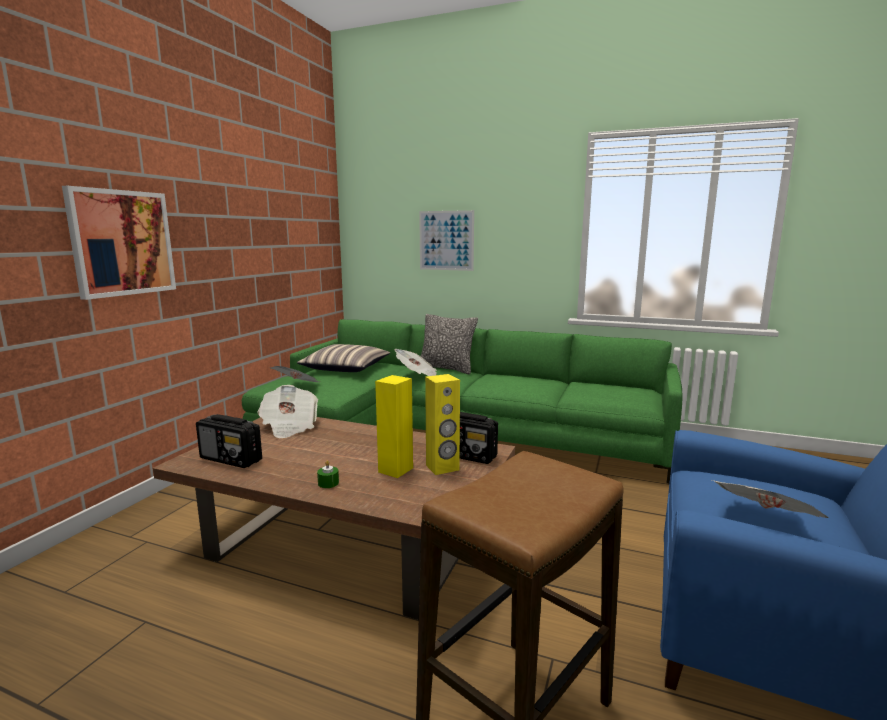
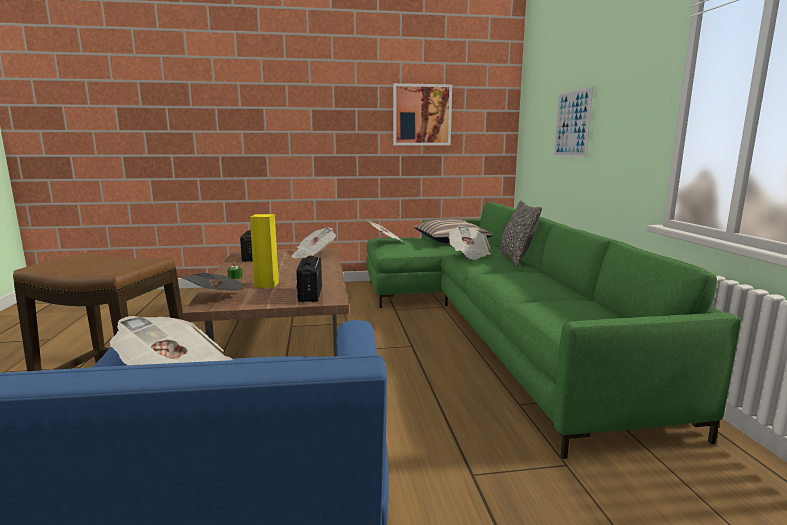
camera: 60 degrees right, 0 degrees up
picture [62,186,176,300] -> picture moved to [393,83,452,145]
yellow speaker [425,374,460,475] -> none
none -> newspaper [182,273,246,291]

